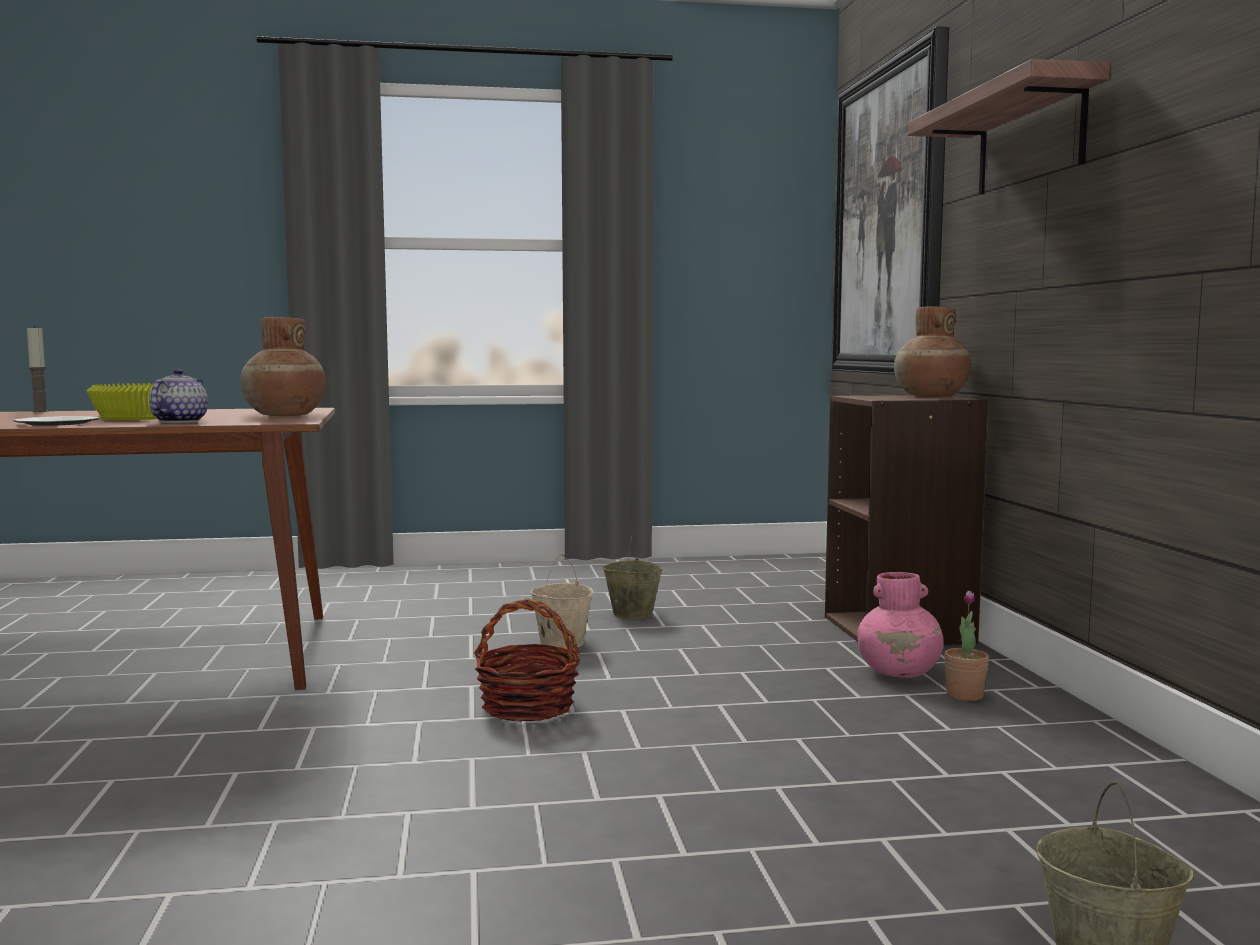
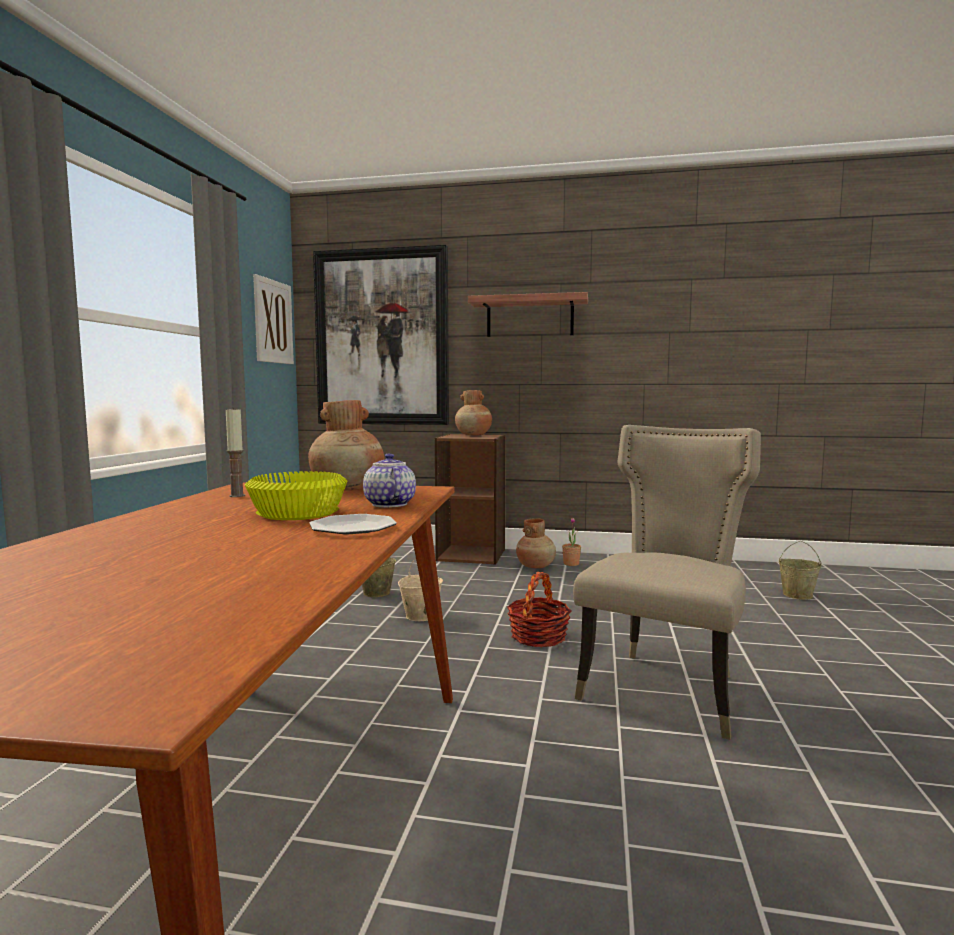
camera: 70 degrees left, 0 degrees up
candle [27,325,49,412] -> candle moved to [226,407,245,497]
teapot [149,369,208,423] -> teapot turned 45 degrees clockwise [363,453,416,508]
pink vase [857,572,944,678] -> brown vase [516,518,556,568]
none -> picture [253,274,294,364]
none -> beige chair [573,425,761,740]

